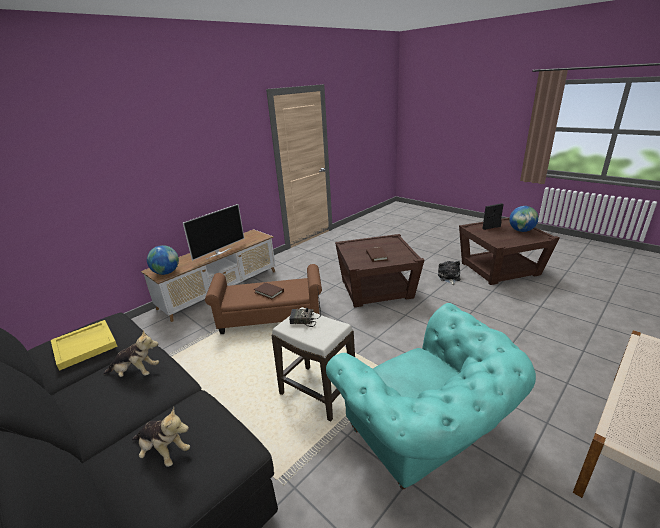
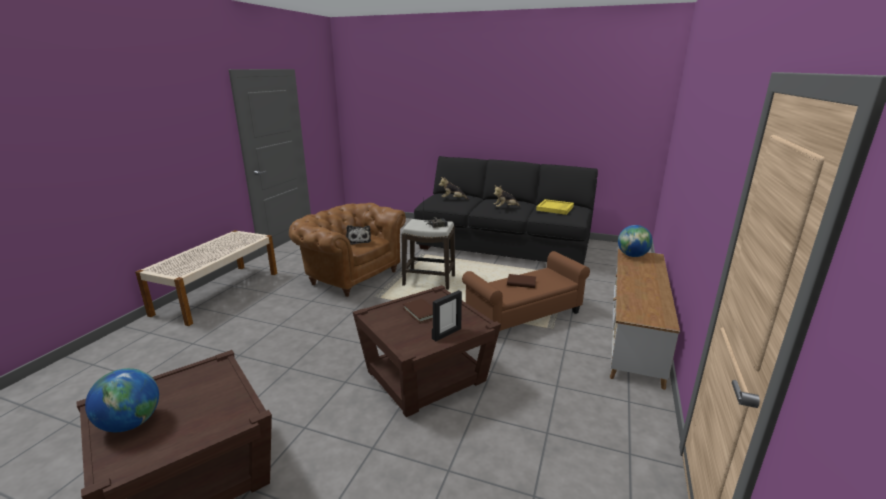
camera: 155 degrees right, 5 degrees down
television [183,204,244,261] -> none
turquoise armchair [326,303,536,489] -> brown armchair [289,203,406,297]
plush toy [438,261,460,285] -> plush toy moved to [346,225,371,245]
picture frame [483,203,504,230] -> picture frame moved to [432,290,462,341]

